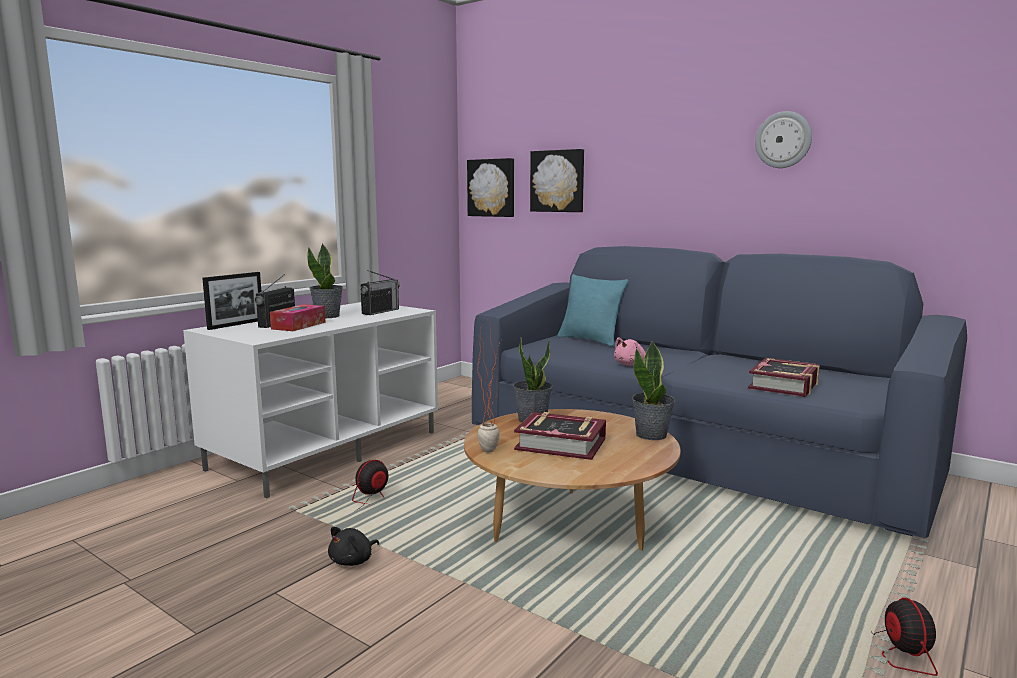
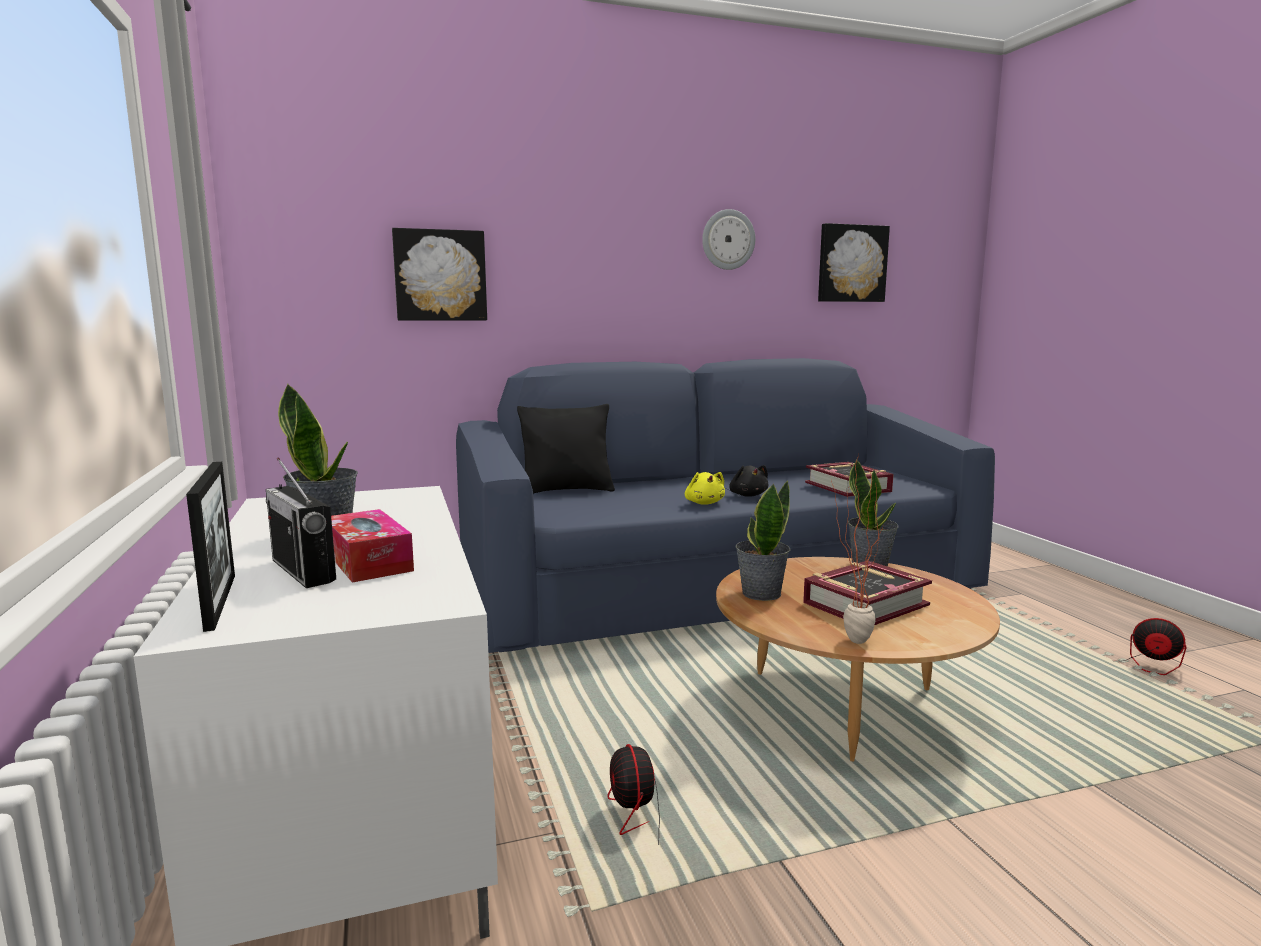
camera: 55 degrees left, 0 degrees up
black plush toy [328,527,379,566] -> black plush toy moved to [729,465,768,497]
radio [360,270,400,315] -> none
picture [467,158,514,217] -> picture moved to [818,223,890,302]
turquoise pillow [558,274,628,347] -> black pillow [517,404,615,493]
pink plush toy [614,337,646,366] -> yellow plush toy [685,472,725,505]

